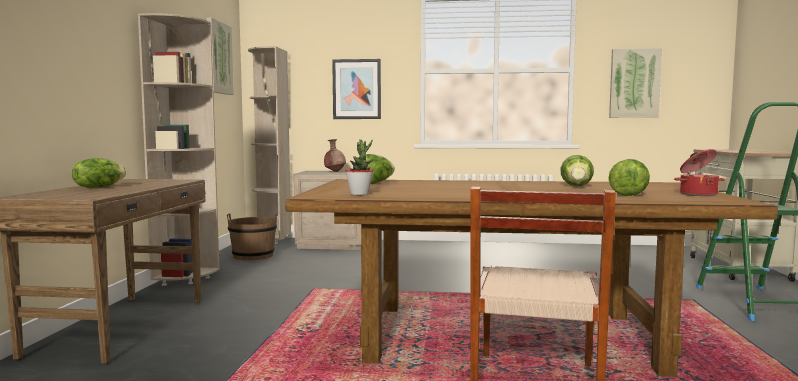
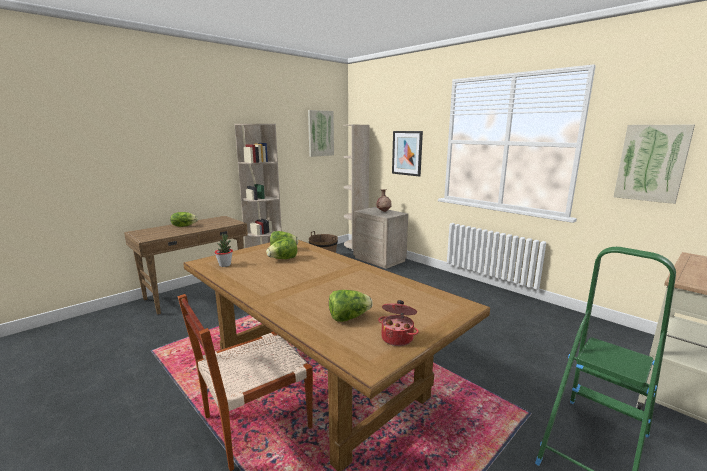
camera: 40 degrees right, 10 degrees up
lettuce [561,155,594,186] -> lettuce moved to [266,238,297,259]

